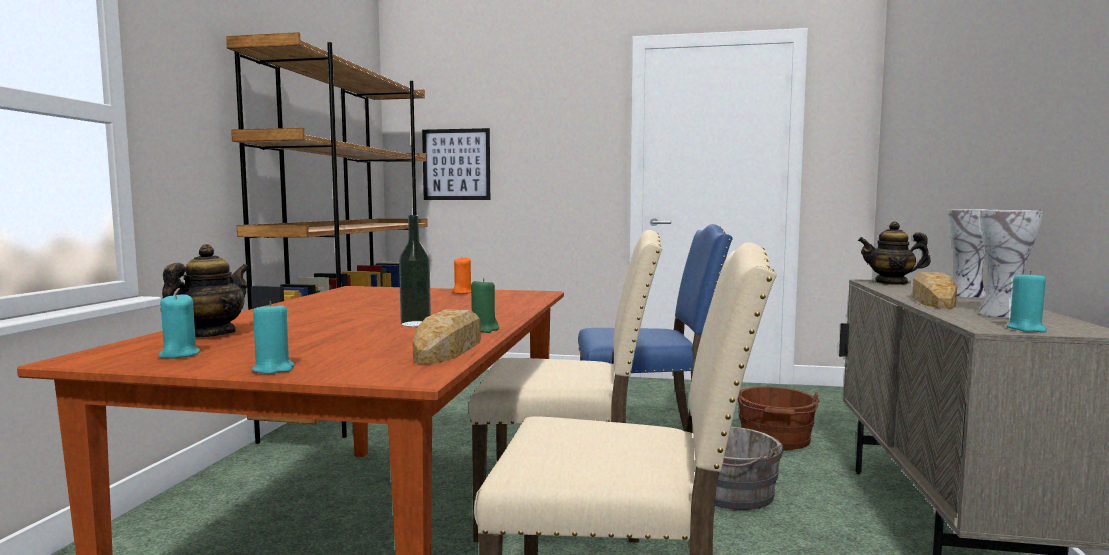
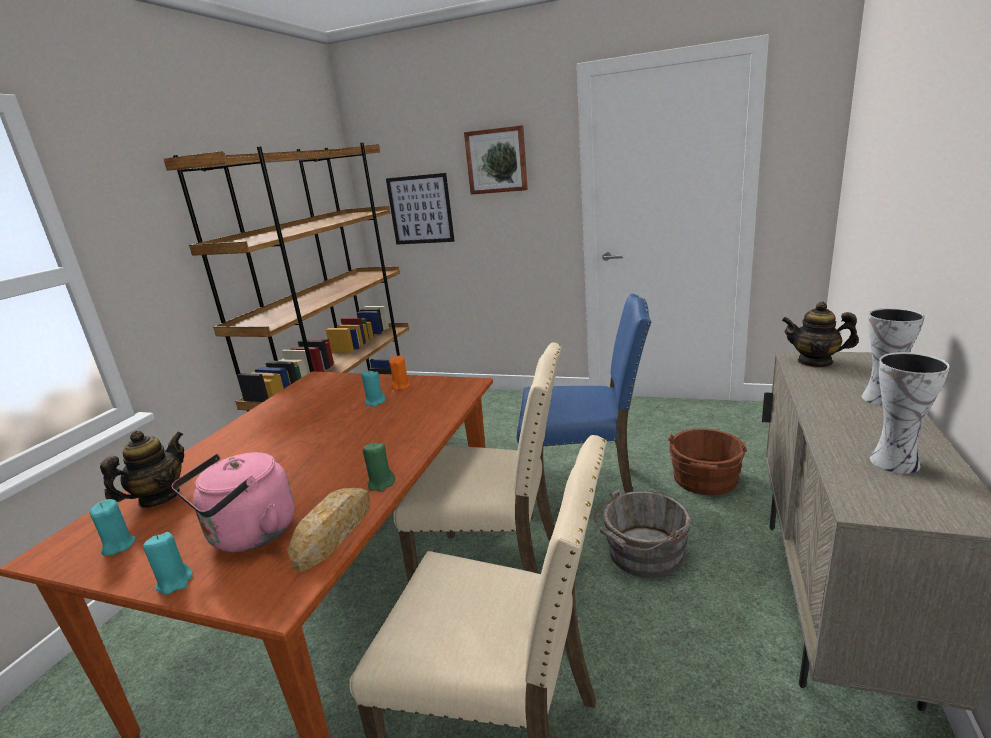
camera: 10 degrees right, 15 degrees up
bottle [399,215,431,327] -> none
bread [912,272,957,309] -> none
turquoise candle [1006,271,1047,333] -> turquoise candle moved to [361,370,386,407]
none -> pink kettle [171,452,295,552]
none -> picture [464,125,528,195]

